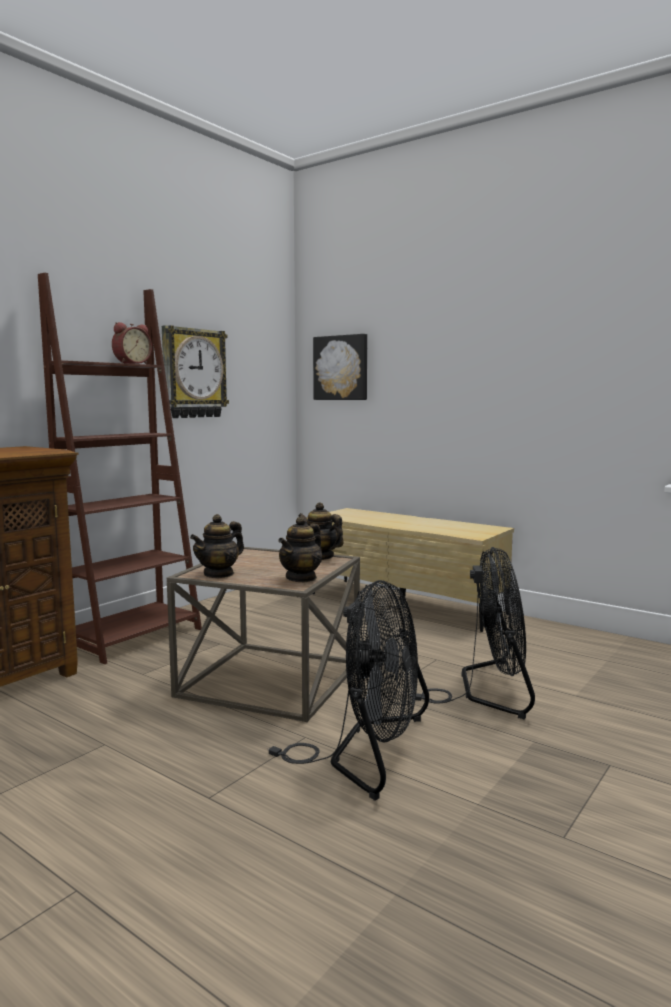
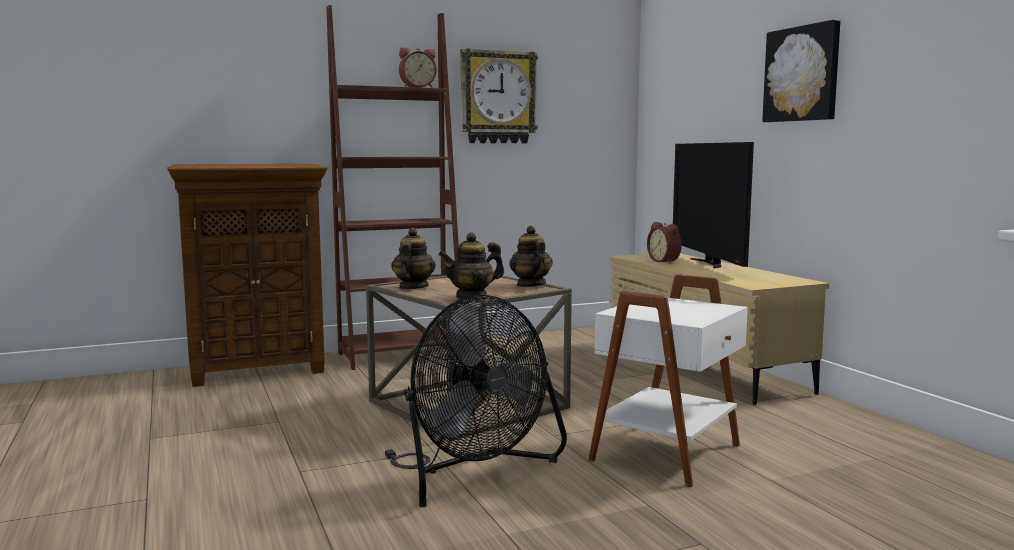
camera: 30 degrees right, 0 degrees up
teapot [190,514,244,578] -> teapot turned 120 degrees clockwise [391,228,436,289]
picture [313,334,367,400] -> picture moved to [762,20,841,122]
black fan [411,547,535,720] -> white side table [588,274,748,487]
none -> alarm clock [647,222,682,264]
none -> television [673,142,754,268]

